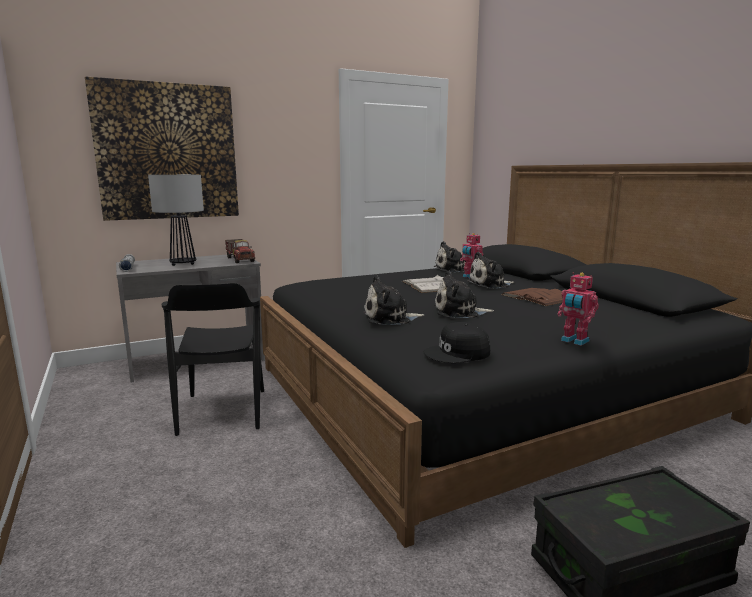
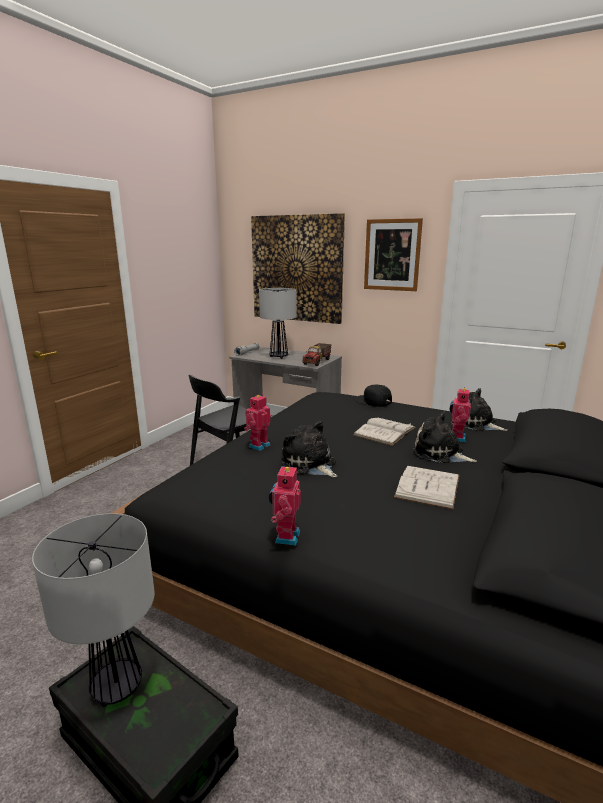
camera: 55 degrees right, 5 degrees up
plush toy [363,275,424,325] -> toy robot [244,394,271,451]
black cap [424,322,490,363] -> black cap moved to [355,385,392,407]
brown book [501,288,563,306] -> white book [394,466,459,509]
none -> table lamp [32,513,155,707]
none -> picture [364,218,423,291]

